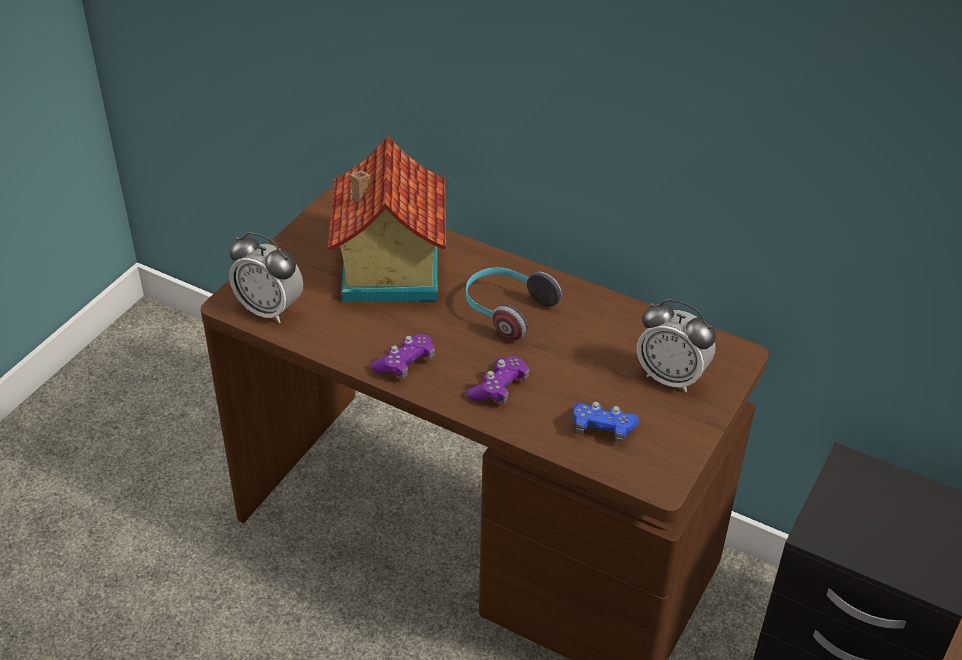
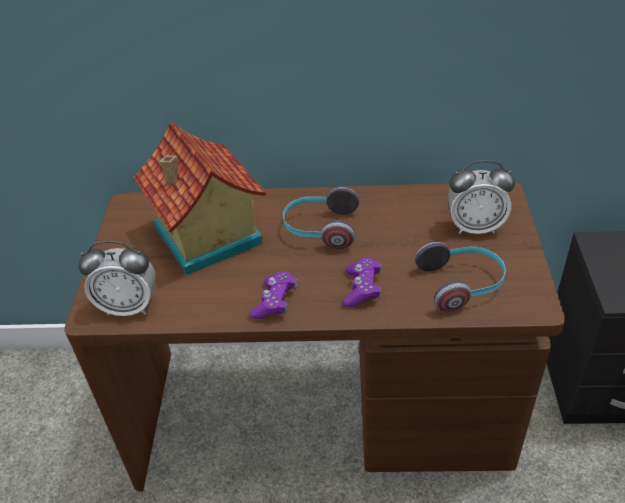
camera: 25 degrees left, 0 degrees up
blue game controller [573,402,639,442] -> headphones [415,242,506,312]

